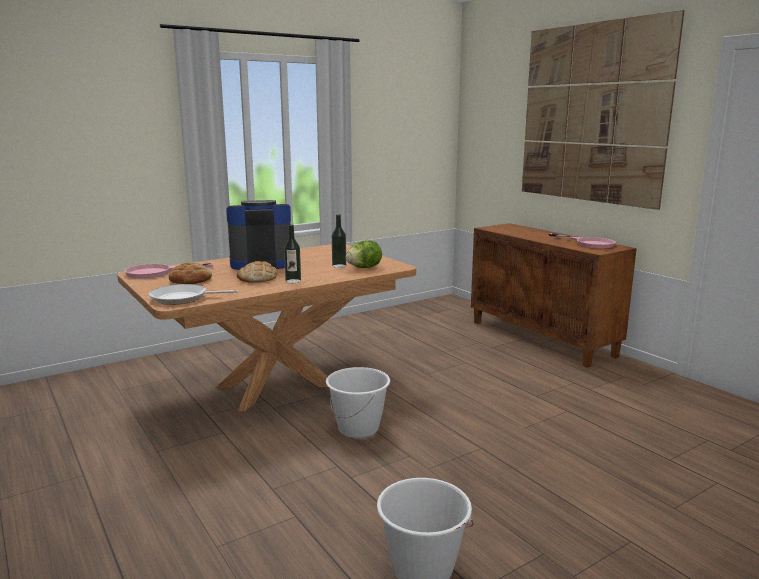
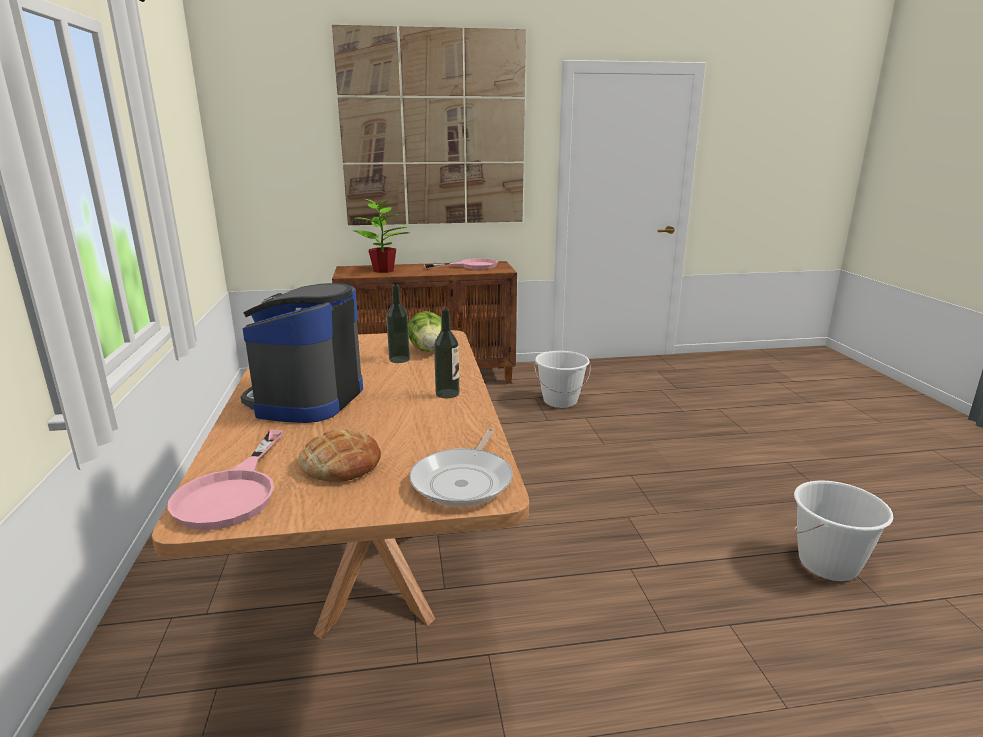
camera: 65 degrees left, 5 degrees up
bread [237,261,277,283] -> none
white bucket [326,367,390,438] -> white bucket moved to [534,351,591,408]
none -> potted plant [354,199,409,273]

